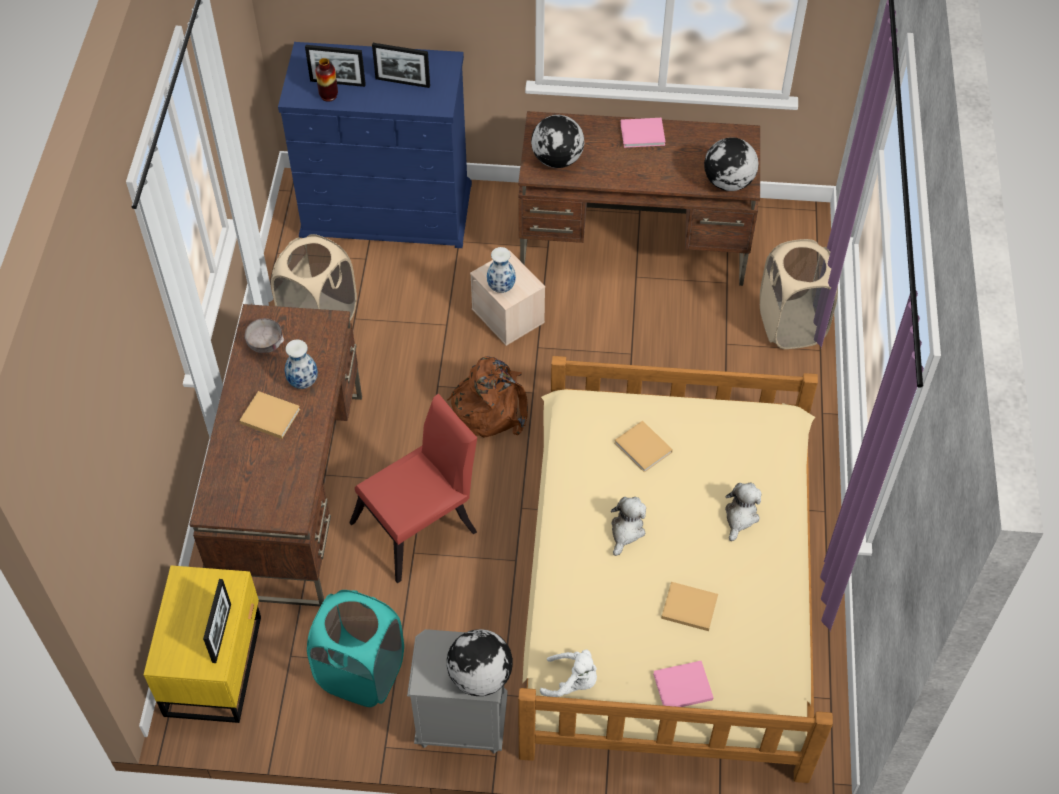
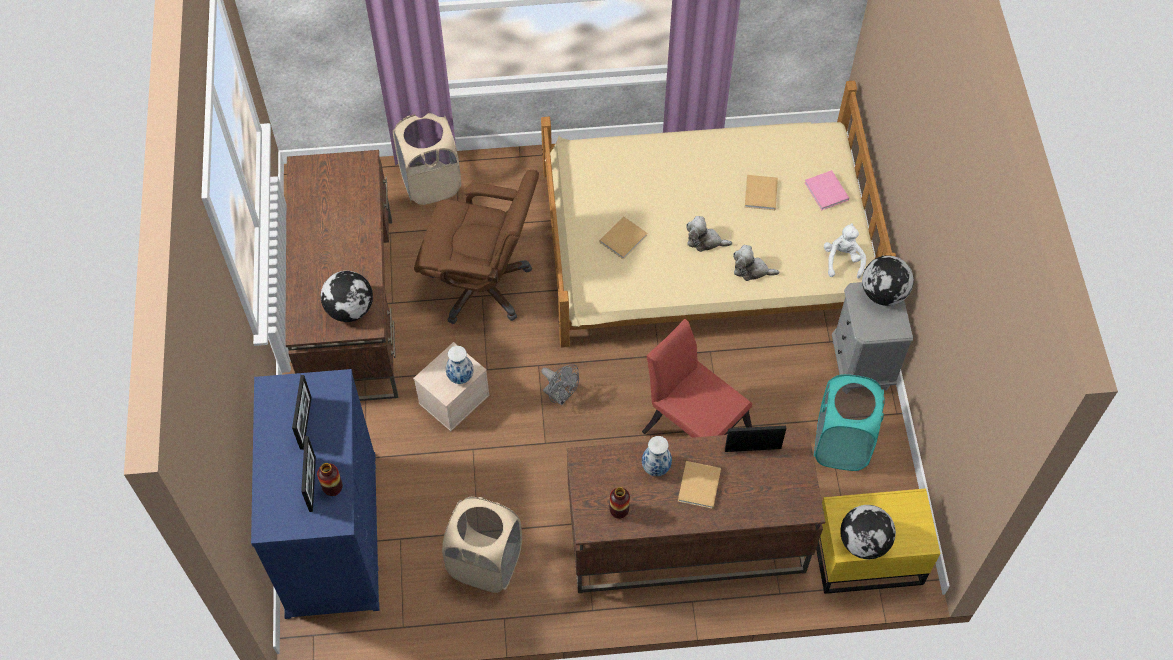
camera: 100 degrees left, 5 degrees up
picture frame [203,579,231,663] -> picture frame moved to [725,426,786,452]
grey bowl [245,318,284,353] -> vase [609,487,630,519]
brown backpack [447,356,528,438] -> grey fan [541,364,579,405]
pink book [620,118,666,148] -> none
globe [704,137,758,191] -> globe moved to [840,505,896,559]
plush toy [725,483,762,541] -> plush toy moved to [733,245,779,281]
none -> brown office chair [414,170,539,324]

